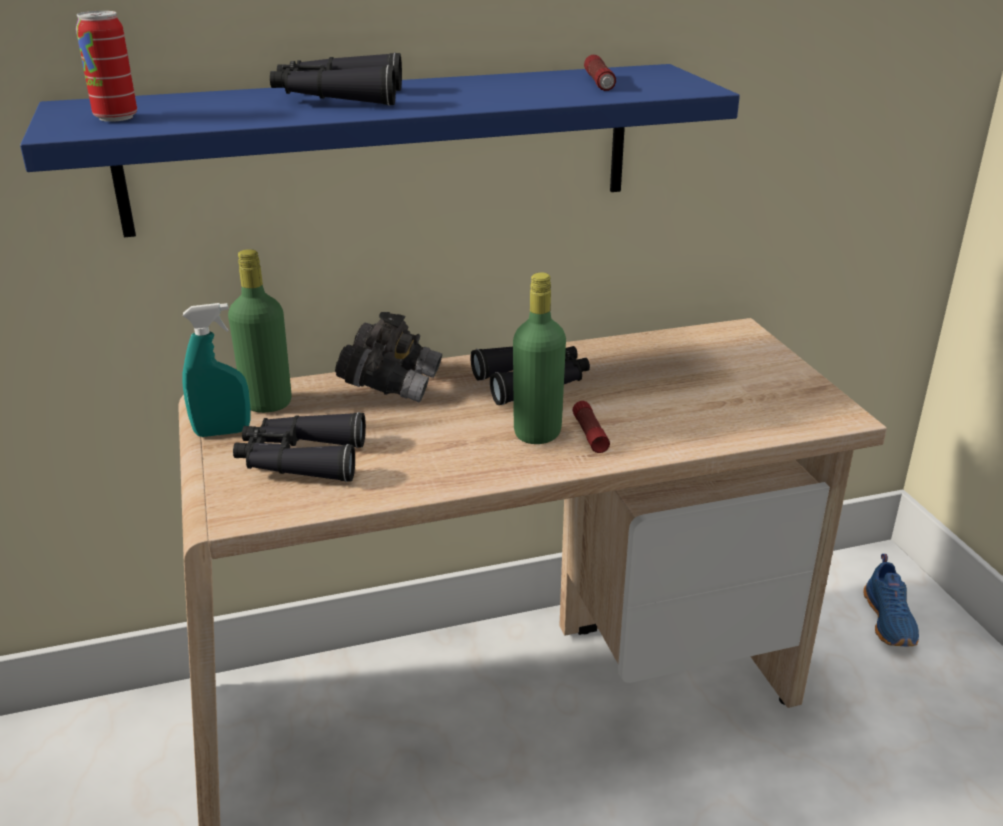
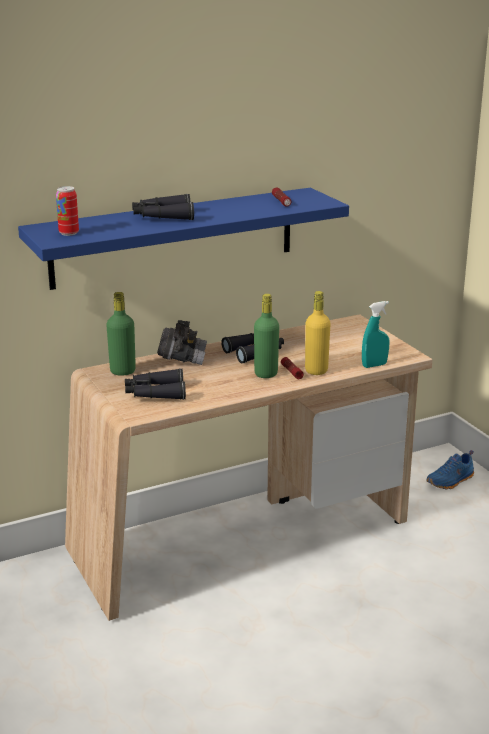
camera: 10 degrees left, 5 degrees down
turquoise spray bottle [182,303,251,437] -> turquoise spray bottle moved to [362,301,389,368]
blue shoe [863,554,919,646] -> blue shoe turned 60 degrees clockwise [426,450,474,489]
none -> yellow bottle [305,291,330,375]

